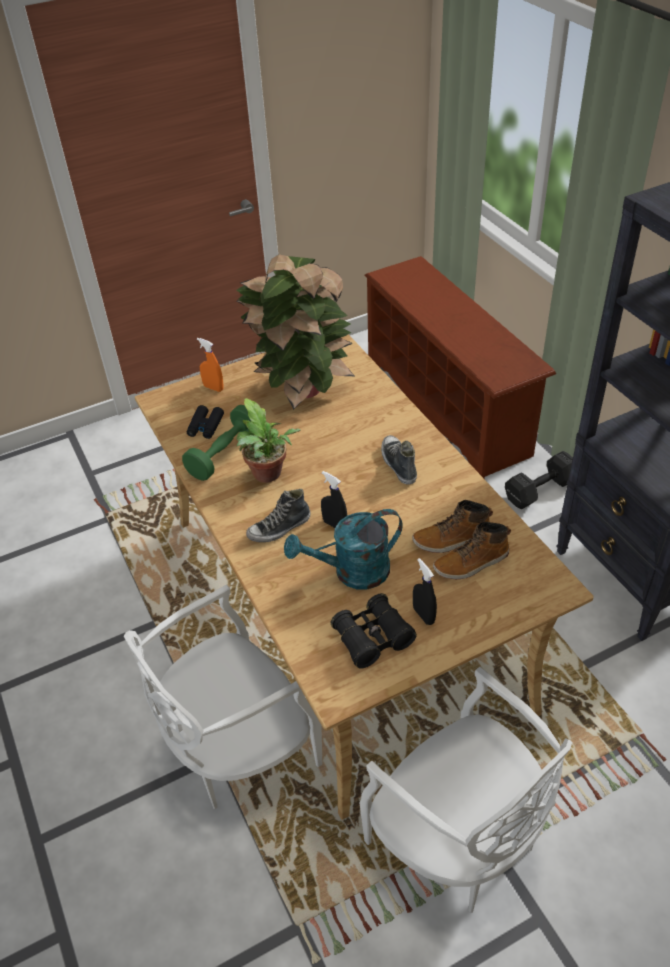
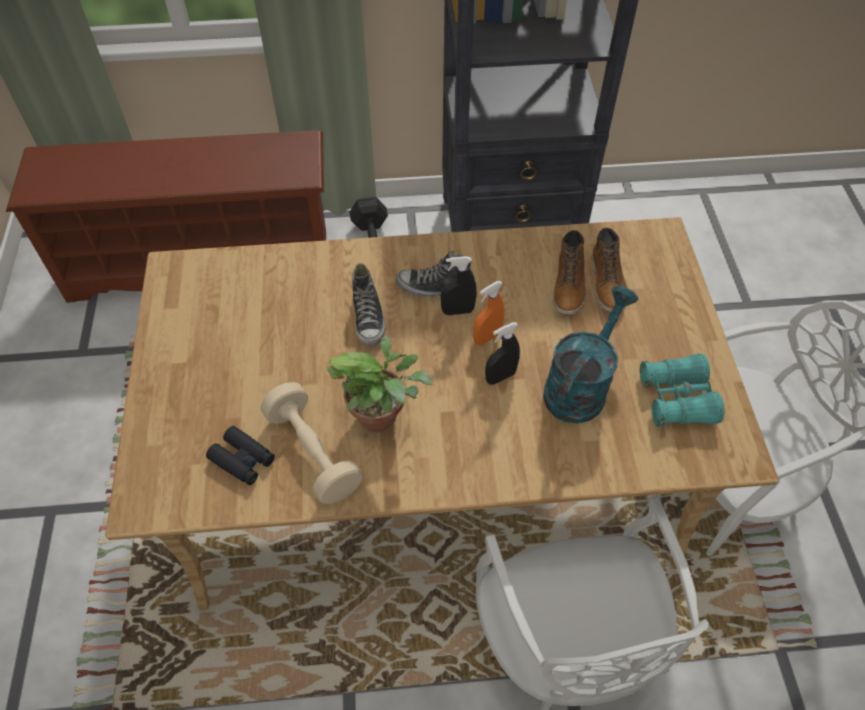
camera: 70 degrees left, 10 degrees up
green dumbbell [182,405,252,481] -> beige dumbbell [261,382,363,504]
orange spray bottle [197,338,223,392] -> orange spray bottle moved to [473,281,504,345]
potted plant [237,254,354,409] -> none
shoe [246,489,310,542] -> shoe moved to [352,263,385,346]
turquoise watering can [284,509,403,589] -> turquoise watering can turned 150 degrees counterclockwise [543,286,638,424]
black binoculars [331,593,417,669] -> turquoise binoculars [640,354,725,427]
black spray bottle [413,558,437,625] -> black spray bottle moved to [441,256,477,315]

